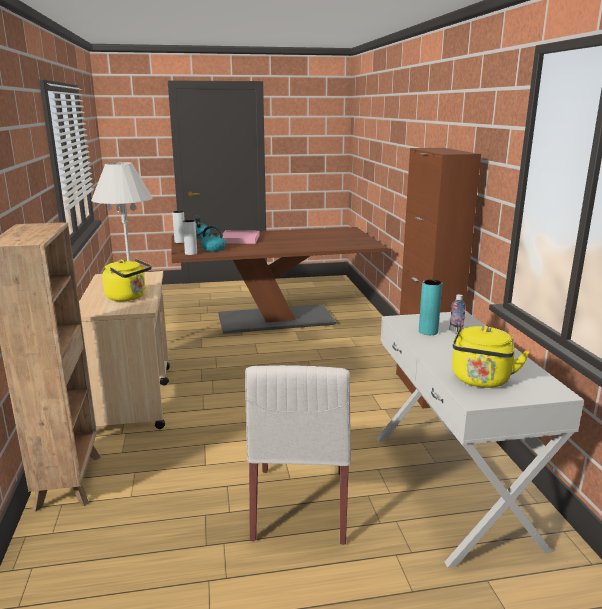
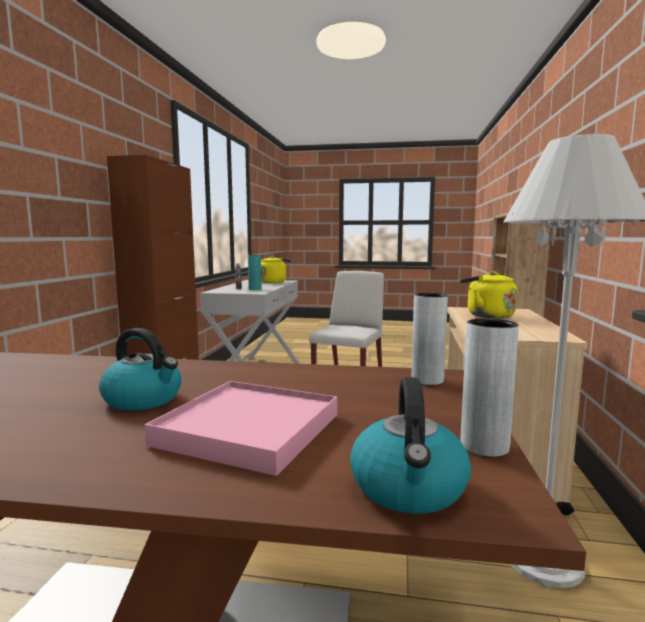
camera: 160 degrees left, 10 degrees down
kettle [197,225,226,251] -> kettle moved to [99,328,182,411]

